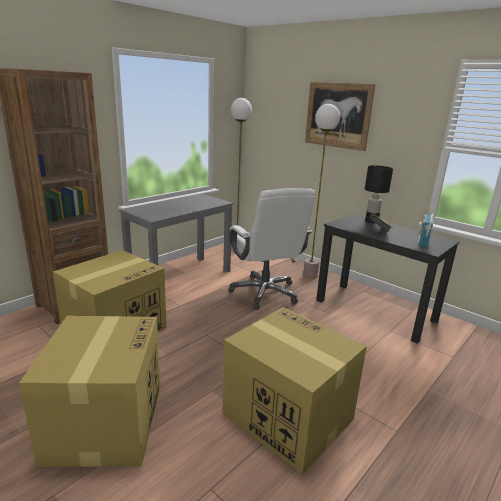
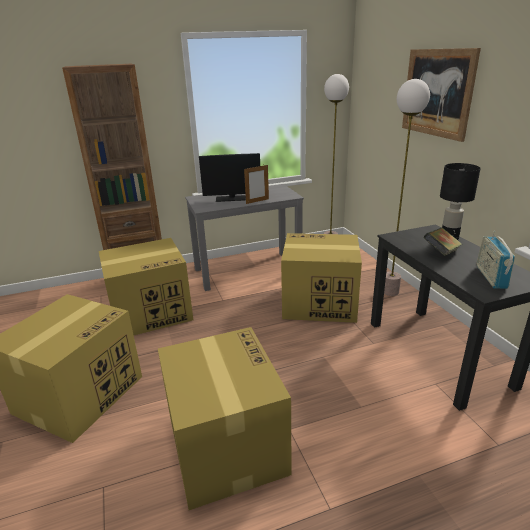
camera: 30 degrees right, 5 degrees up
white office chair [228,188,315,309] -> cardboard box [281,233,362,323]
radio [418,209,434,248] -> radio turned 45 degrees counterclockwise [476,231,515,289]
none -> monitor [199,153,260,202]
none -> picture frame [244,165,269,204]

